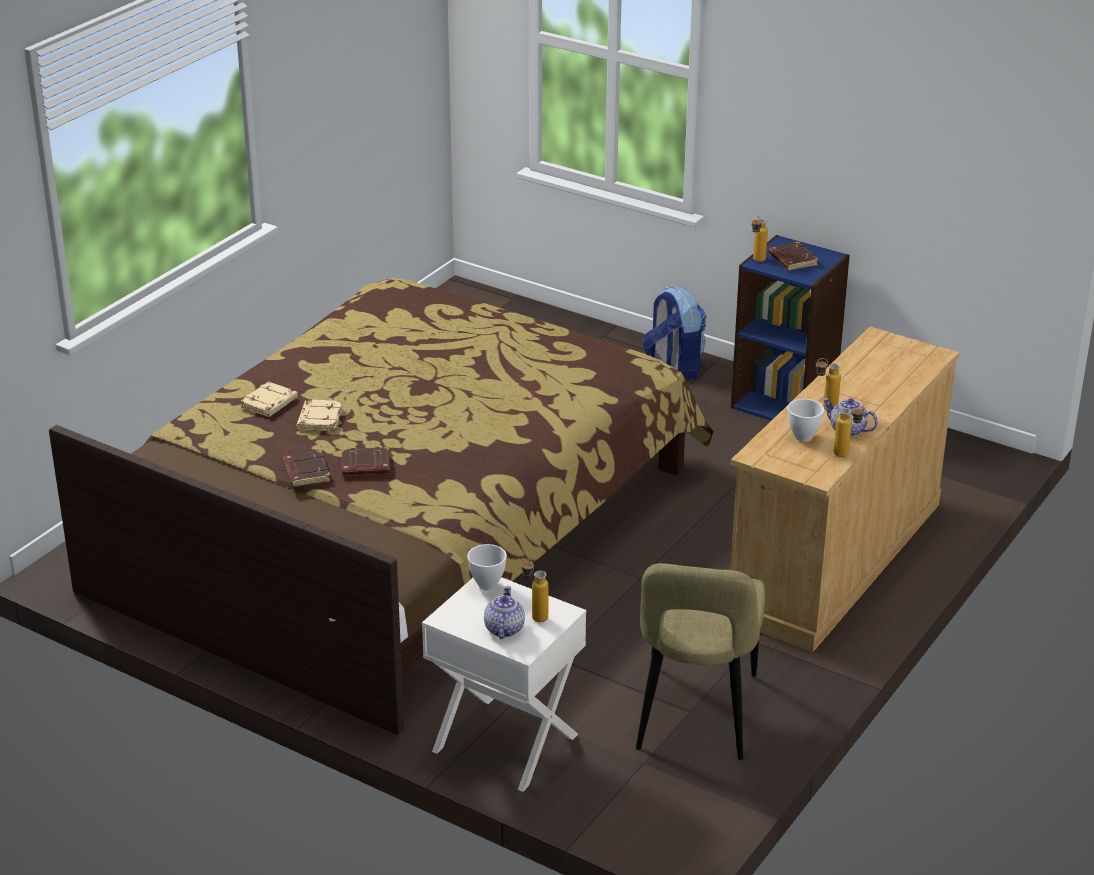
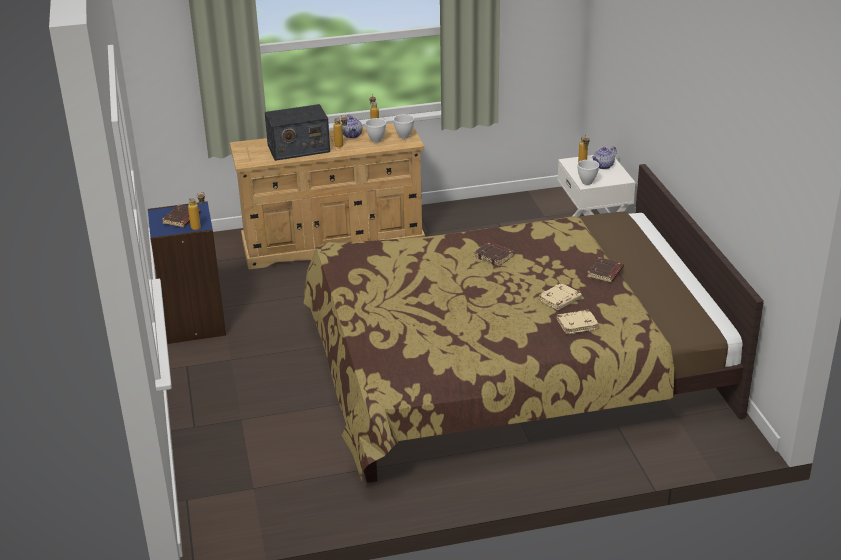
camera: 135 degrees left, 0 degrees up
brown book [341,447,390,476] -> brown book moved to [474,242,514,266]
beige chair [636,563,765,760] -> none
backpack [642,286,707,380] -> none
none -> radio [265,104,330,161]
none -> white bowl [393,114,414,139]

